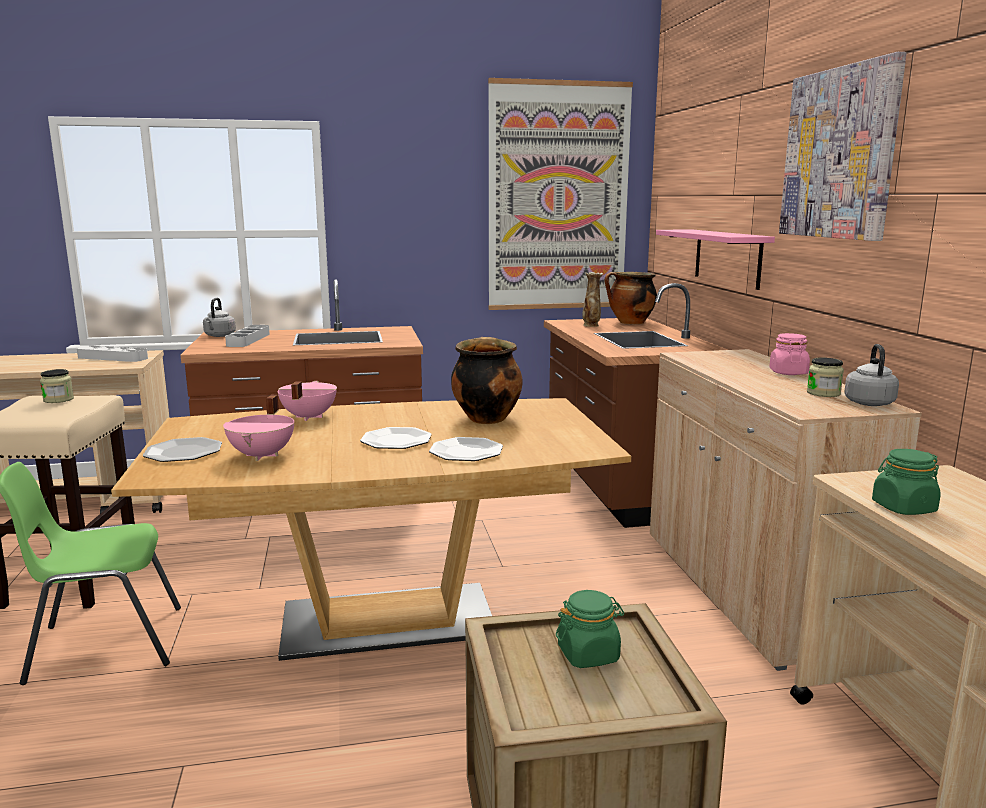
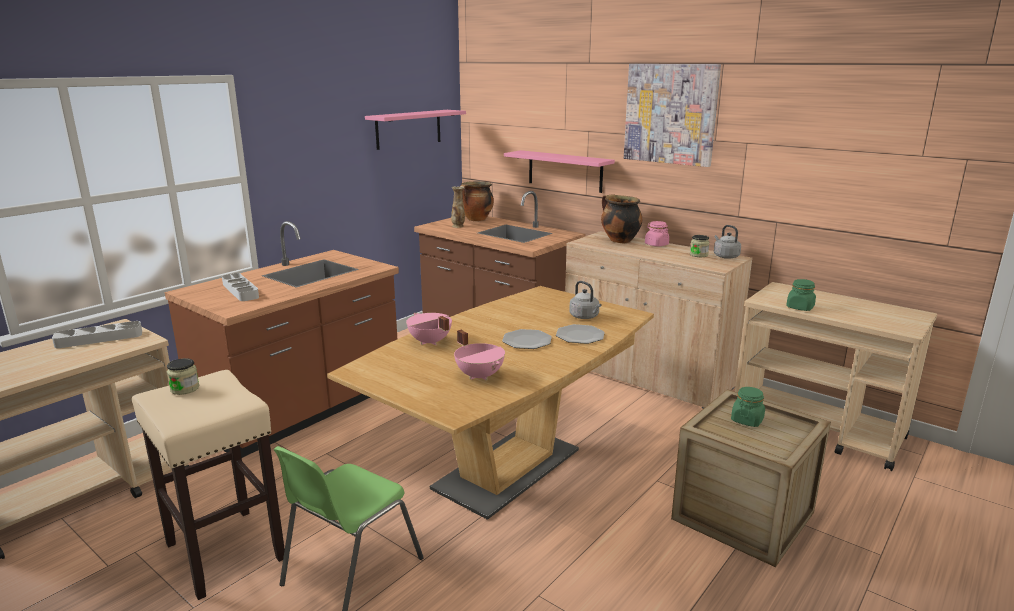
camera: 40 degrees left, 5 degrees up
plate [143,437,222,462] -> none
grey kettle [203,298,236,337] -> grey kettle moved to [569,281,601,319]
cooking pot [451,337,523,424] -> cooking pot moved to [601,194,643,243]
picture [488,78,633,310] -> pink shelf [365,110,466,150]

